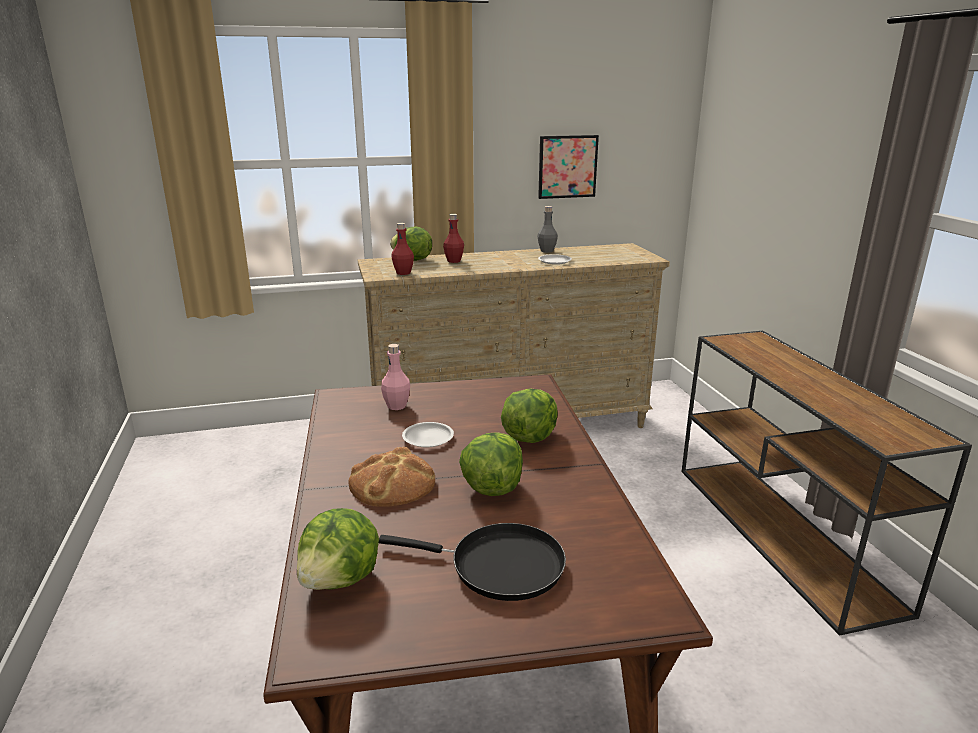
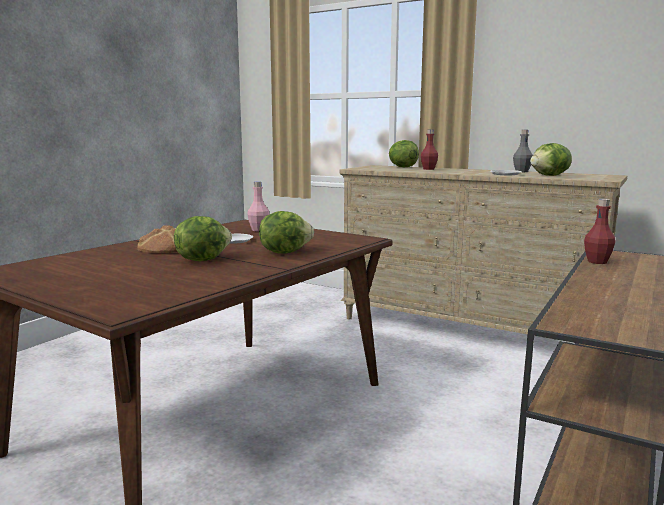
camera: 45 degrees right, 10 degrees down
lettuce [297,508,379,590] -> lettuce moved to [530,143,572,176]
black frying pan [379,523,566,601] -> none
red bottle [391,223,414,275] -> red bottle moved to [584,199,616,264]
picture [538,135,599,199] -> none

